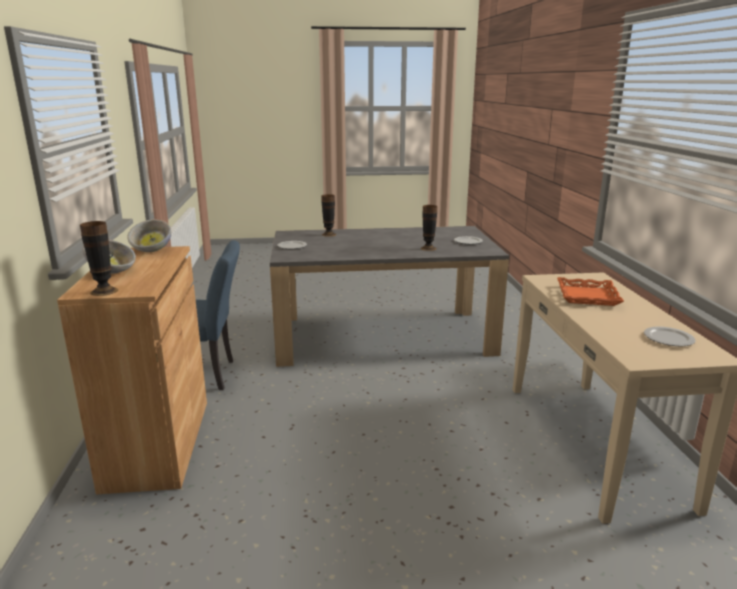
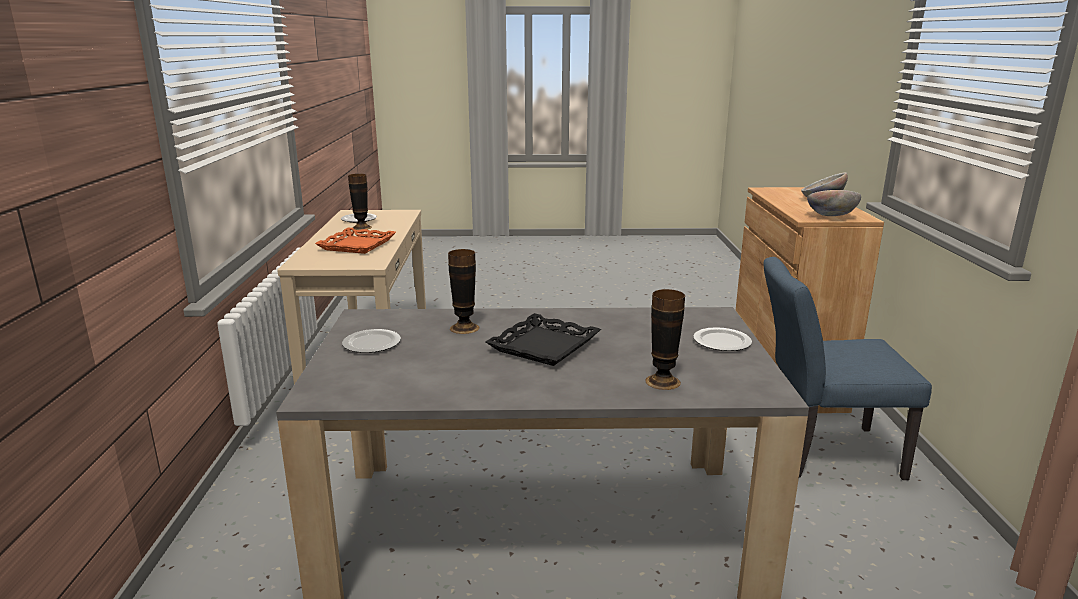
camera: 175 degrees left, 0 degrees up
vase [80,221,118,296] -> vase moved to [348,174,372,230]
none -> black tray [486,313,601,366]

